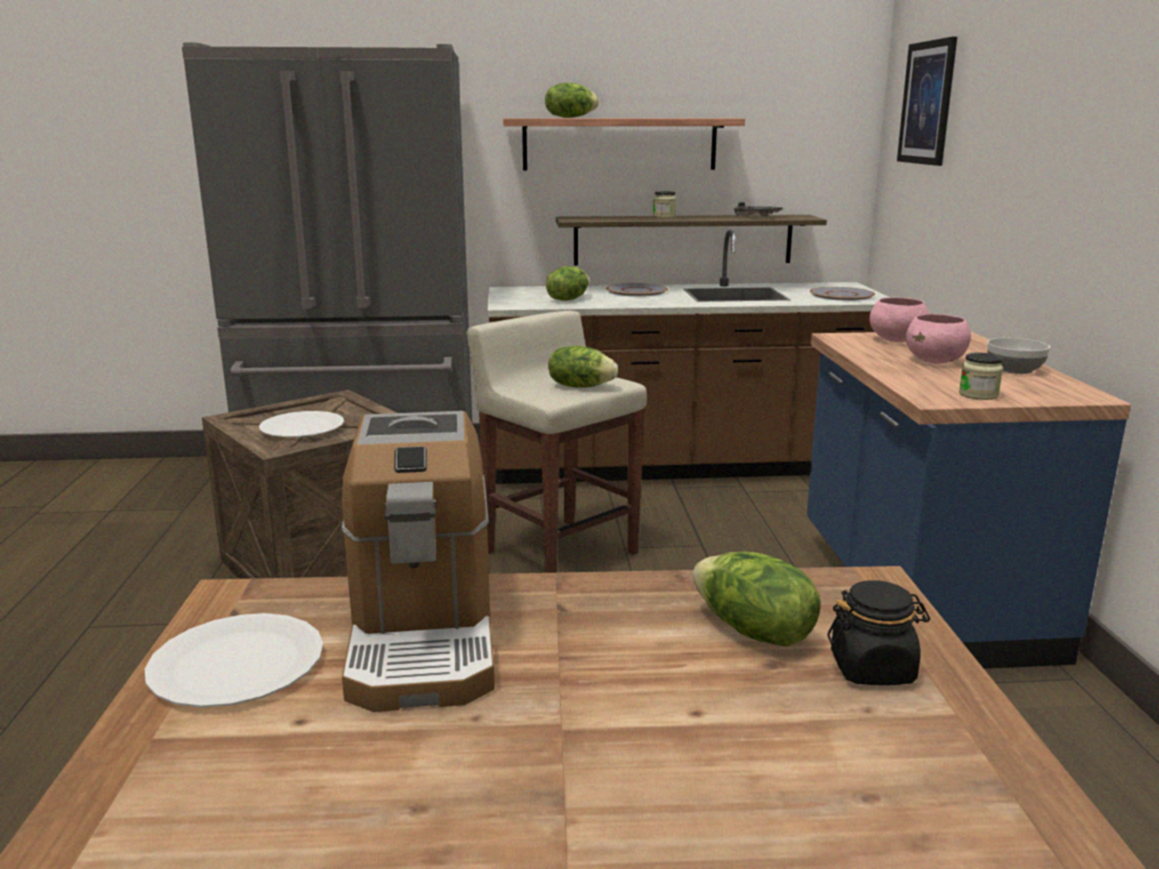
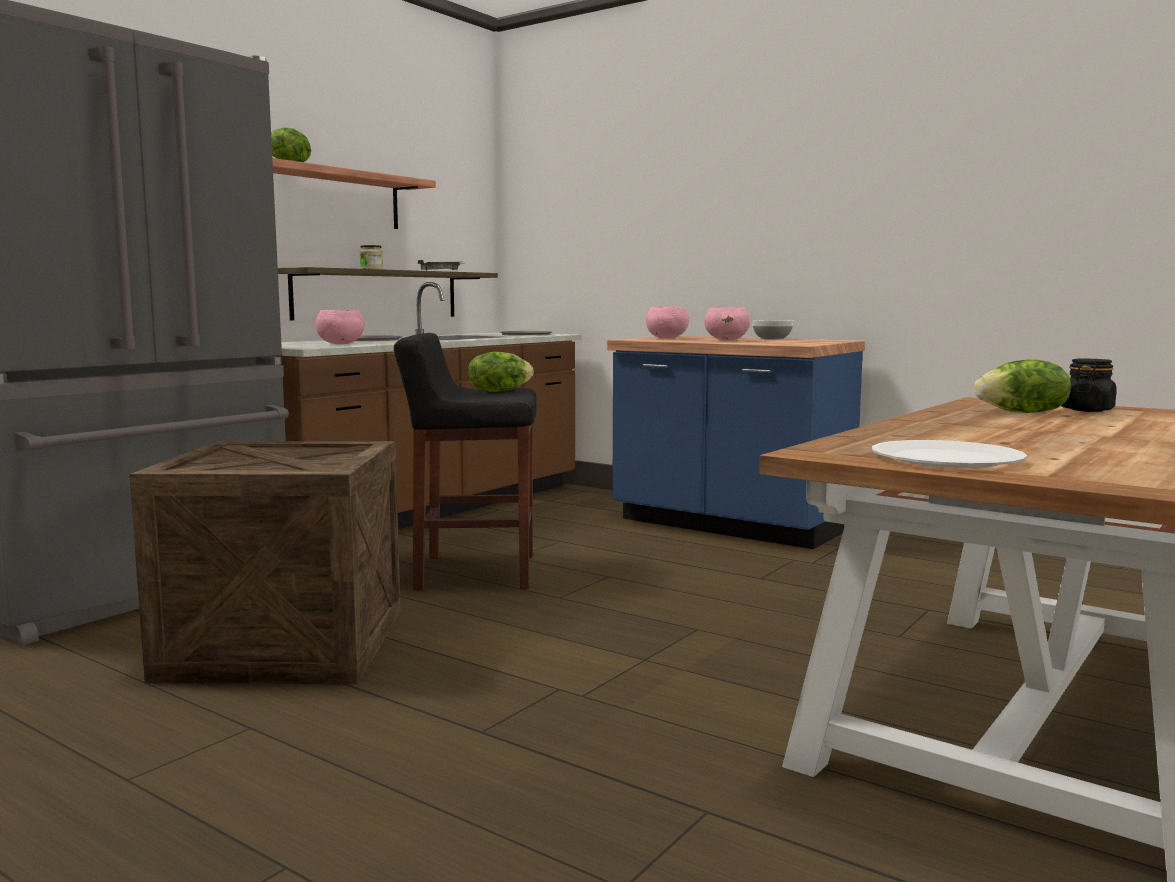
camera: 50 degrees left, 10 degrees down
white plate [259,411,344,437] -> none
coffee machine [342,411,495,712] -> none
beige stool [466,311,647,573] -> black stool [394,333,537,591]
lettuce [546,266,589,301] -> pink bowl [315,310,365,344]
picture [897,37,957,166] -> none
jar [959,352,1003,400] -> none

